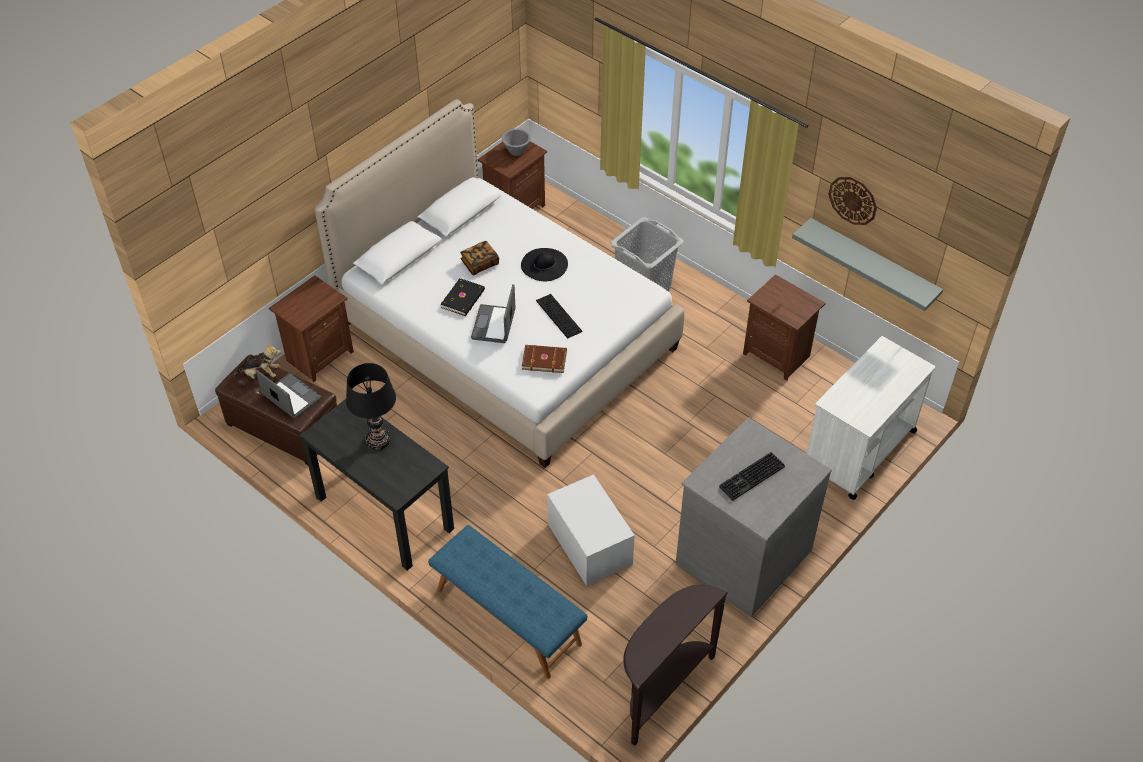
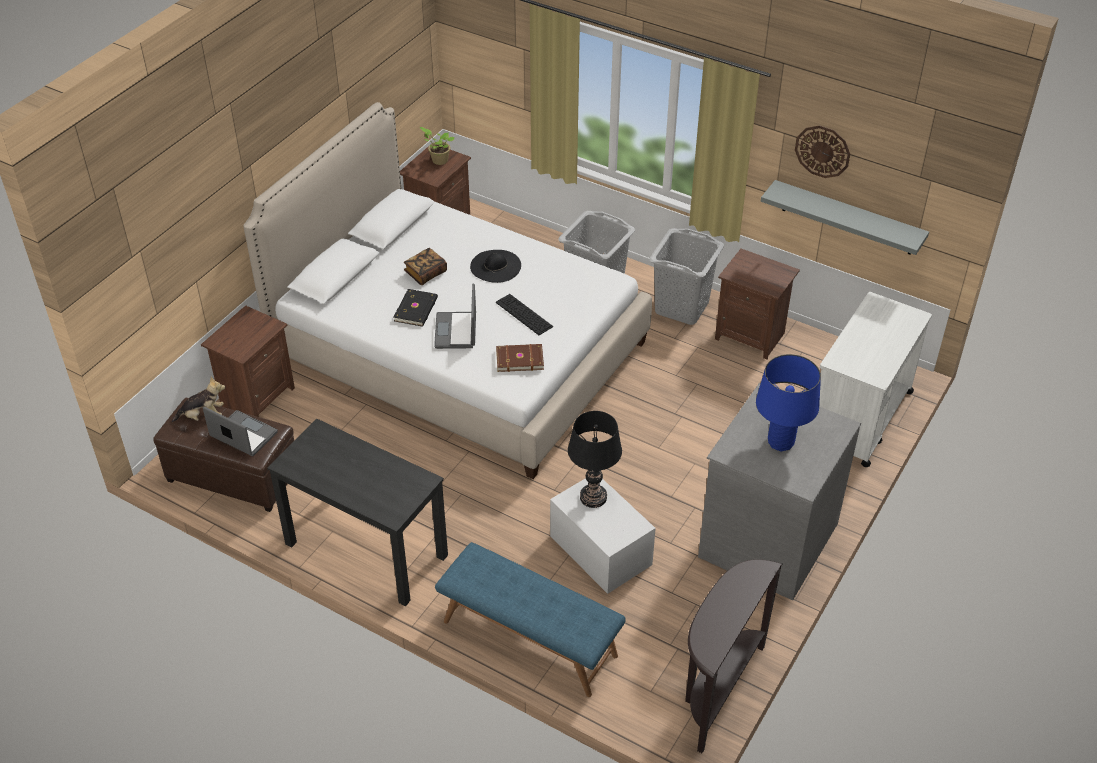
camera: 10 degrees left, 5 degrees down
black table lamp [346,363,396,450] -> black table lamp moved to [568,411,622,508]
grey bowl [502,128,531,156] -> potted plant [420,127,455,165]
keyboard [719,452,785,500] -> blue table lamp [756,354,821,451]
none -> grey laundry basket [649,228,724,325]

